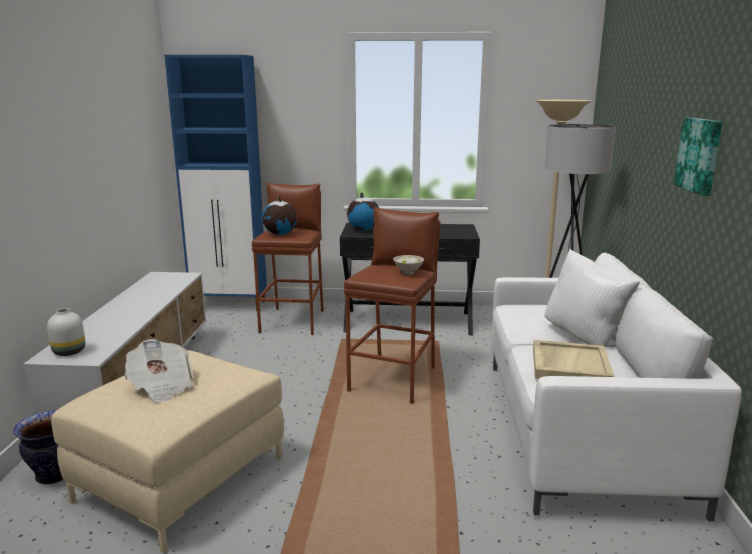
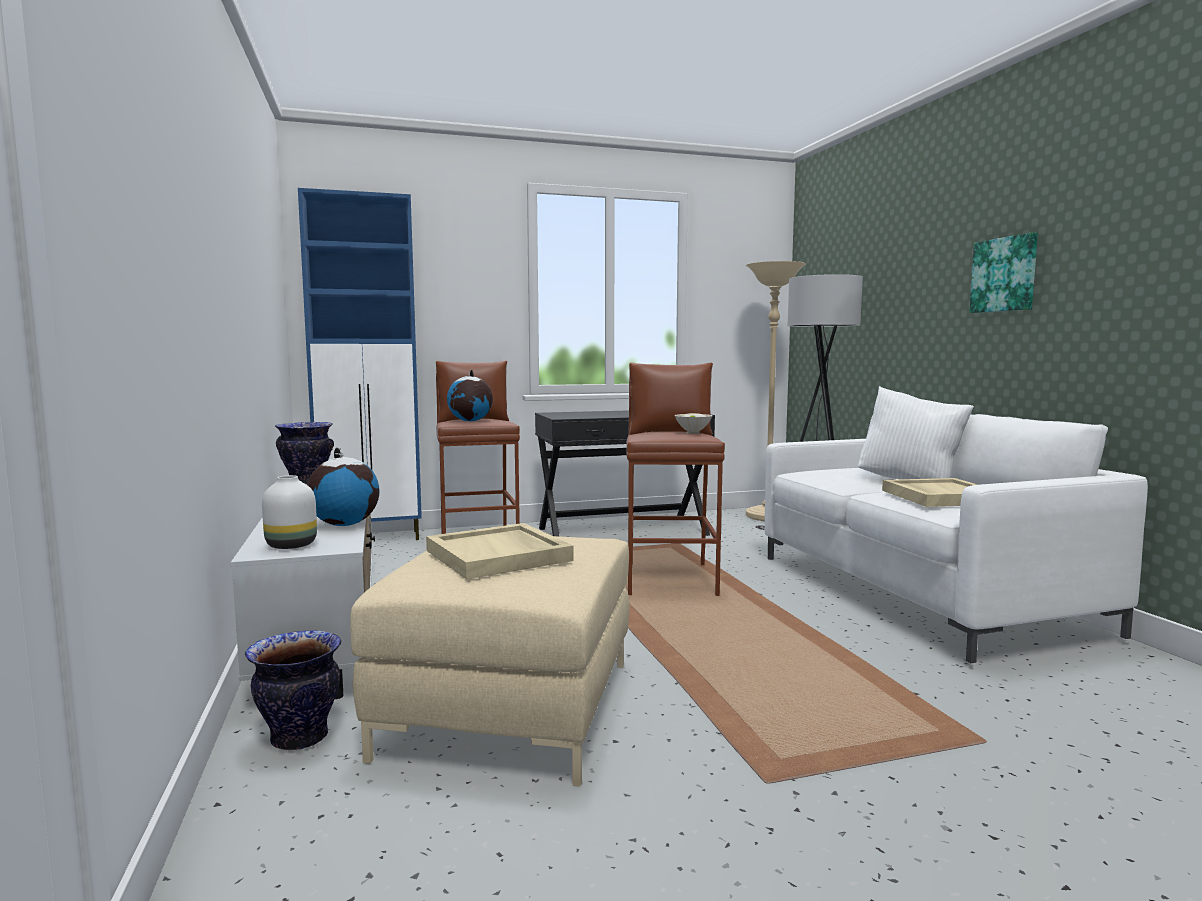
camera: 20 degrees left, 10 degrees down
newspaper [124,339,193,403] -> beige tray [426,523,574,579]
globe [347,192,379,231] -> globe moved to [307,448,379,526]
none -> vase [275,422,334,485]

